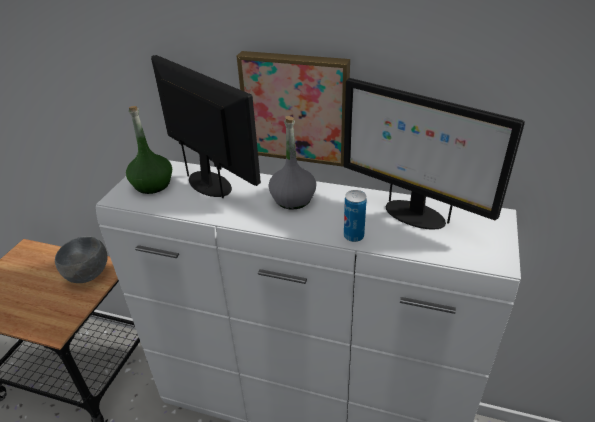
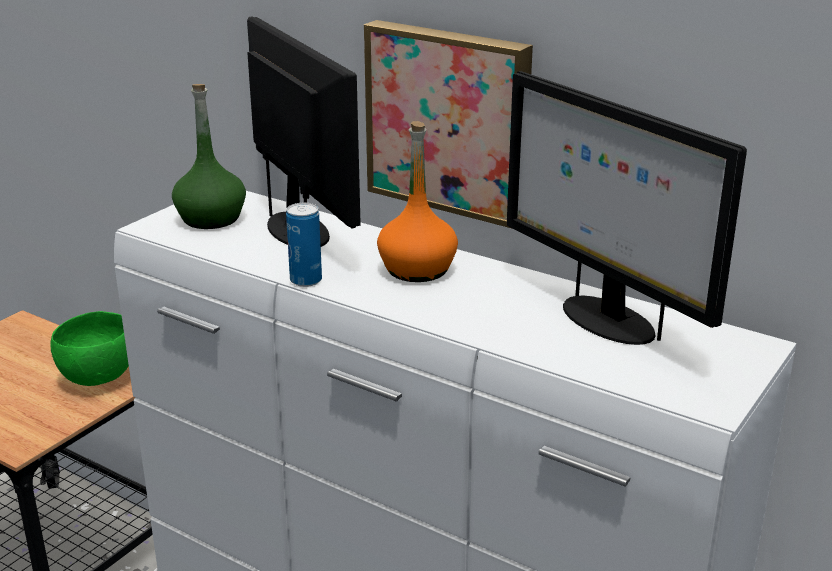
camera: 15 degrees right, 10 degrees down
grey bowl [55,236,108,283] -> green bowl [51,311,129,386]
grey bottle [269,116,316,210] -> orange bottle [377,121,458,282]
can [344,190,367,242] -> can moved to [286,203,322,287]

